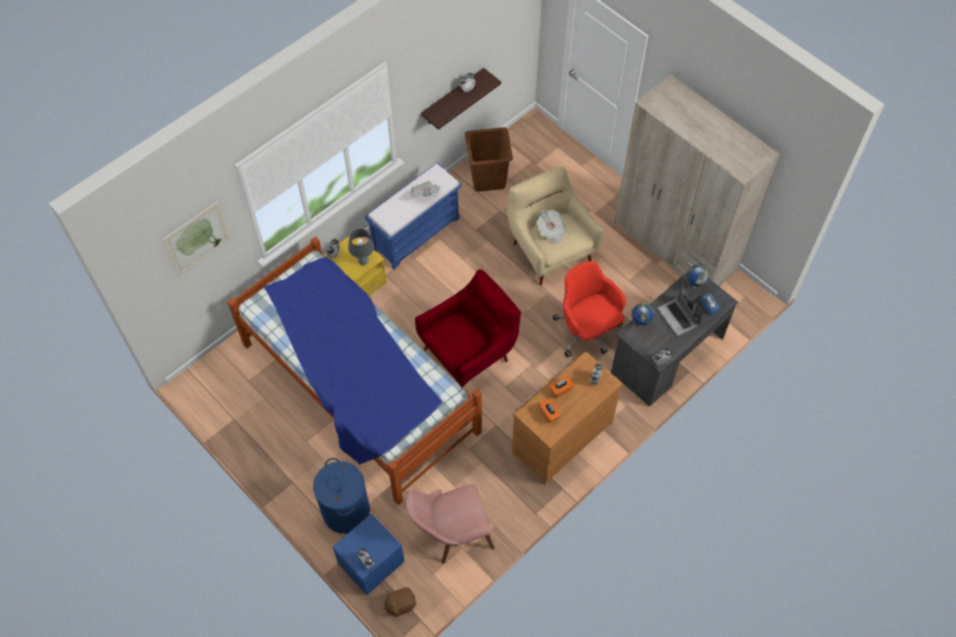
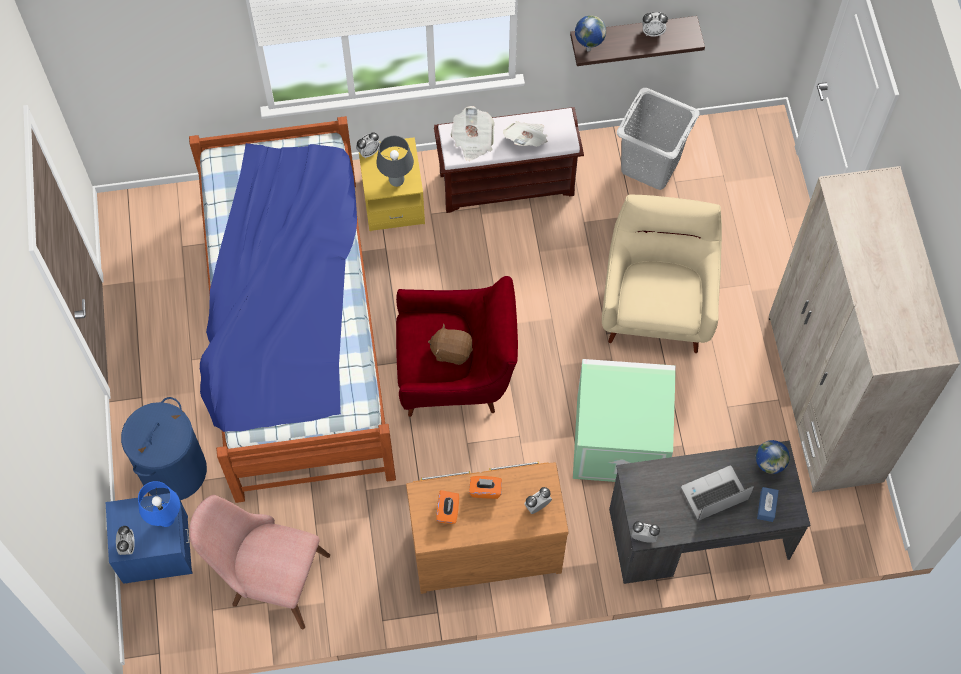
camera: 35 degrees right, 5 degrees up
picture [163,201,232,277] -> none
blue bench [365,162,462,269] -> brown bench [434,107,584,213]
brown plush toy [384,587,416,617] -> brown plush toy moved to [428,324,473,365]
brown laundry basket [465,127,513,192] -> grey laundry basket [617,88,700,190]
newspaper [536,210,567,244] -> newspaper moved to [451,106,495,161]
red office chair [552,261,626,357] -> green storage box [573,359,676,482]
globe [632,303,654,327] -> globe moved to [575,16,606,52]
laptop [657,285,703,336] -> laptop turned 60 degrees clockwise [681,466,755,521]
none -> blue table lamp [138,481,180,527]

